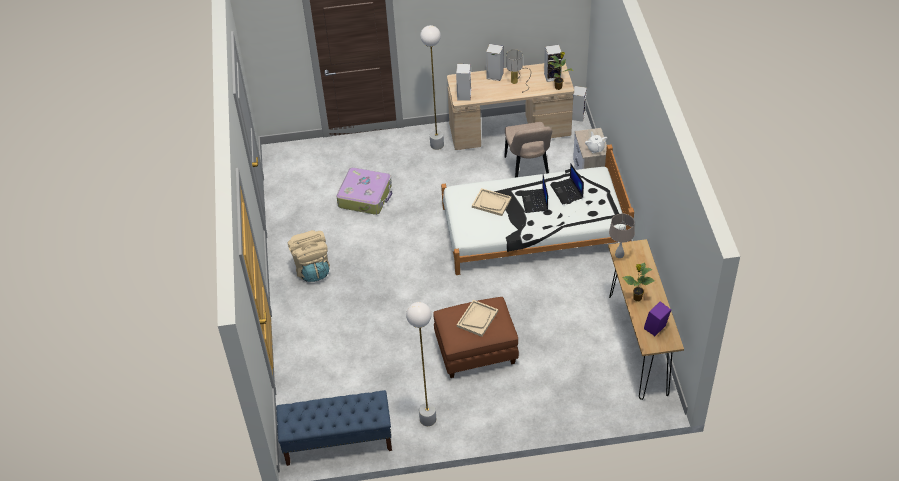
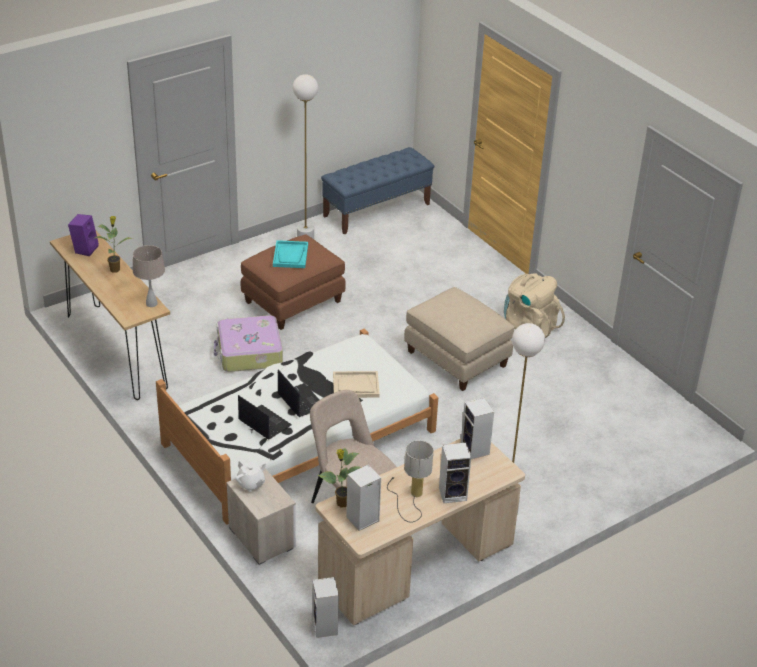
camera: 150 degrees right, 10 degrees down
suitcase [336,167,392,215] -> suitcase moved to [214,315,283,372]
beige tray [457,300,498,337] -> turquoise tray [273,240,308,268]
none -> beige ottoman [404,287,514,391]

